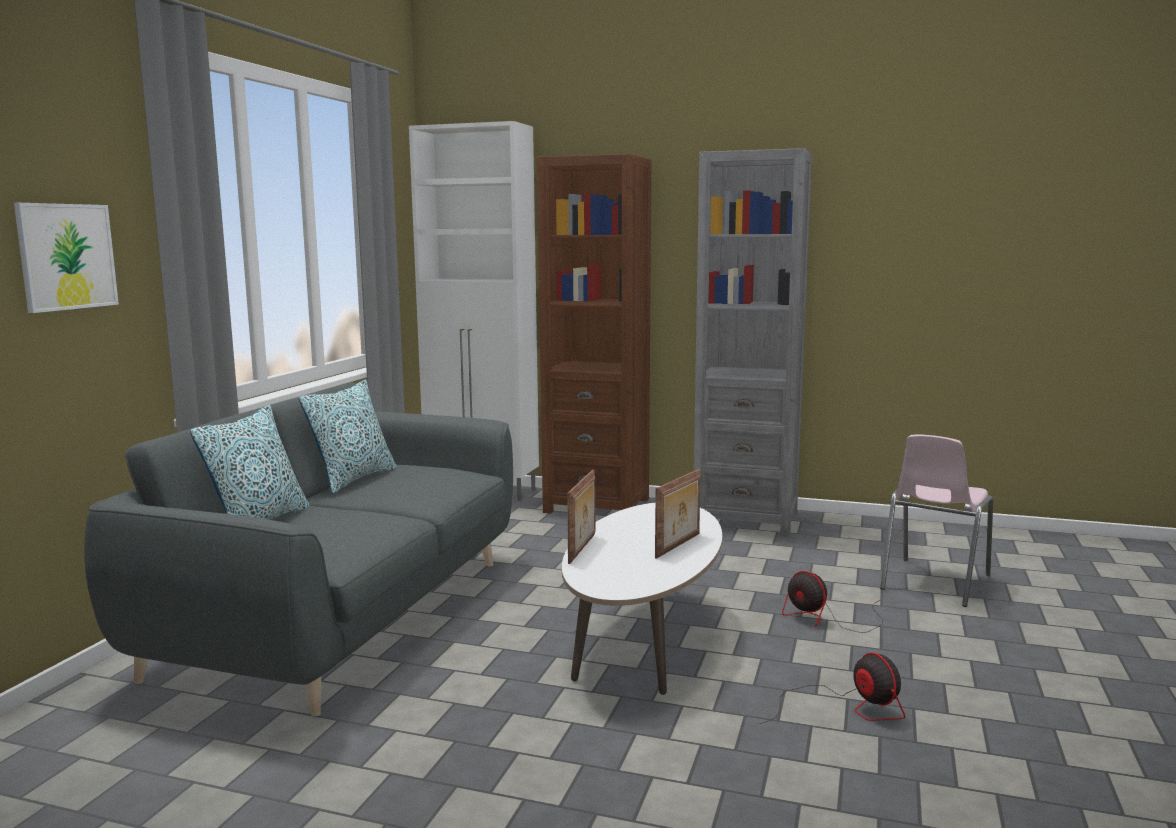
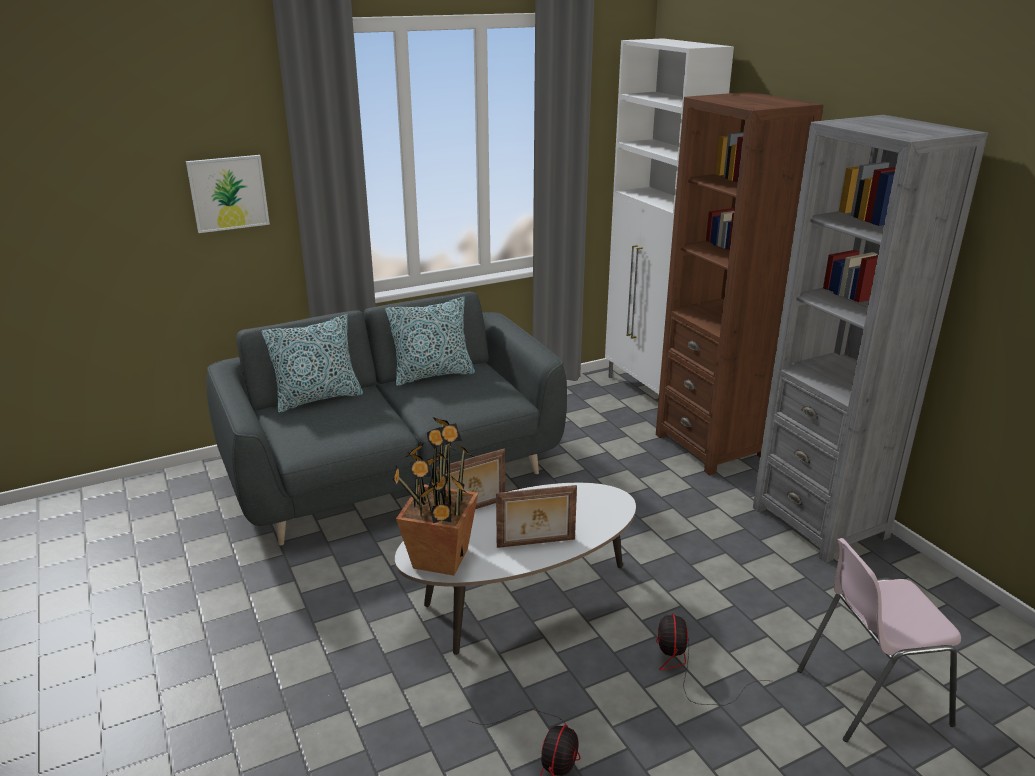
camera: 45 degrees right, 15 degrees up
none -> potted plant [392,417,478,576]

